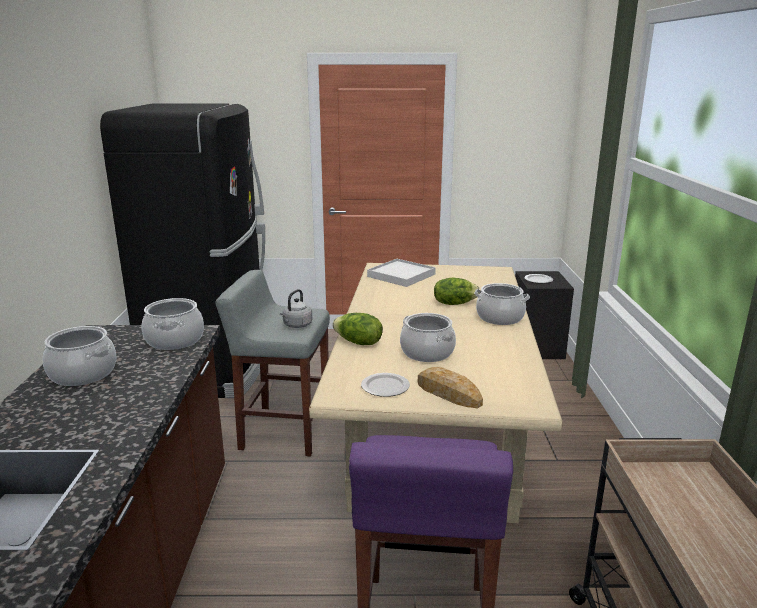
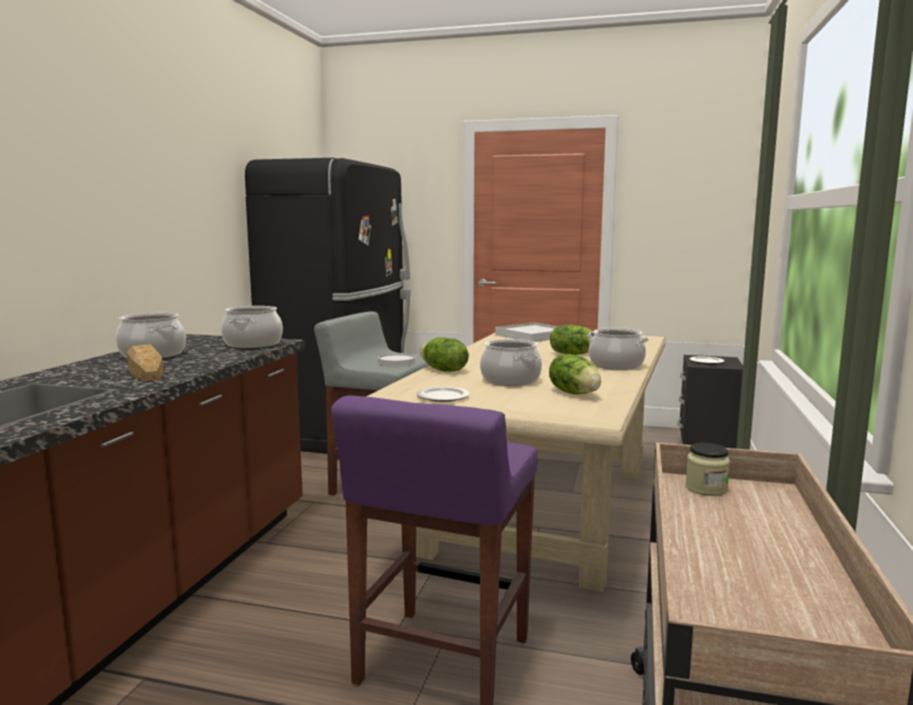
camera: 15 degrees right, 10 degrees down
grey kettle [280,289,312,328] -> white plate [378,353,415,366]
bread [418,367,483,408] -> bread moved to [127,344,163,381]
none -> lettuce [549,354,601,394]
none -> jar [685,443,730,496]

